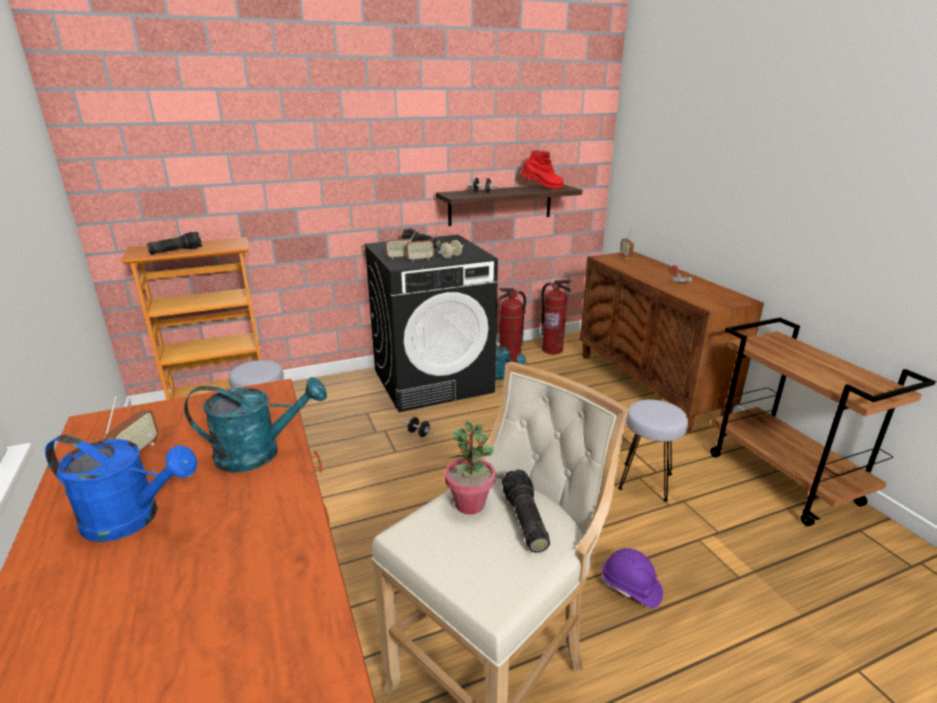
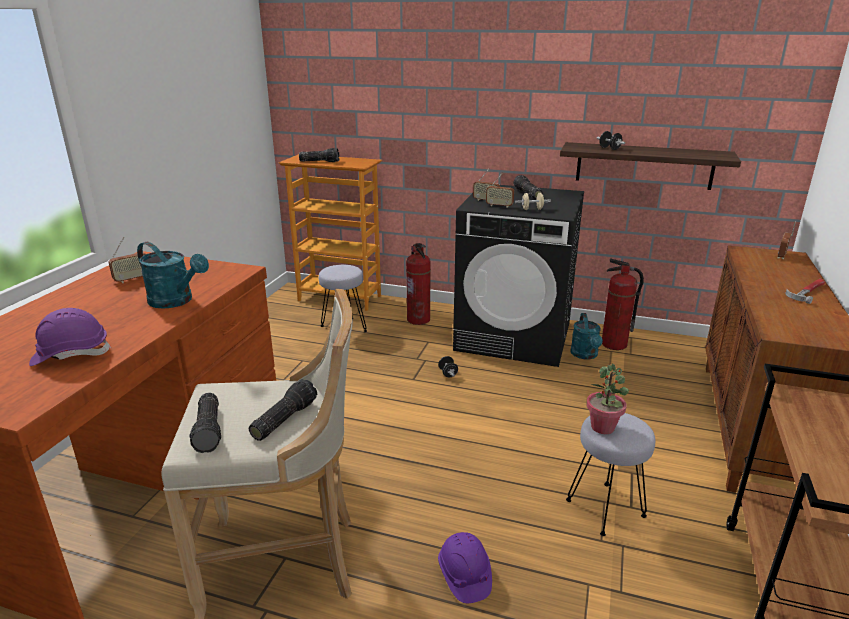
camera: 40 degrees right, 0 degrees up
blue watering can [45,435,198,542] -> none
potted plant [445,421,496,515] -> potted plant moved to [586,363,629,434]
red boot [521,150,564,189] -> none
fire extinguisher [541,280,571,354] -> fire extinguisher moved to [406,243,431,325]
none -> purple hard hat [29,308,112,366]
none -> flashlight [189,393,221,453]

